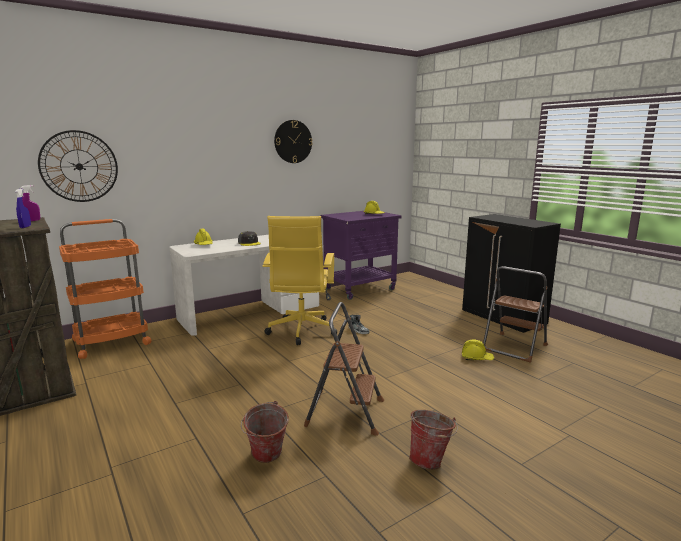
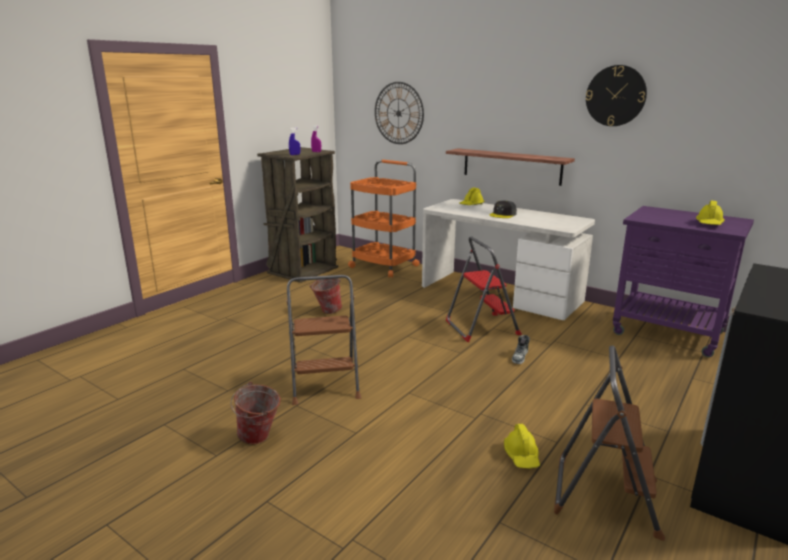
camera: 70 degrees right, 5 degrees up
bucket [241,401,289,463] -> bucket moved to [309,278,342,314]
yellow office chair [263,216,337,345] -> red step ladder [446,236,522,342]
none -> shelf [446,148,575,186]

